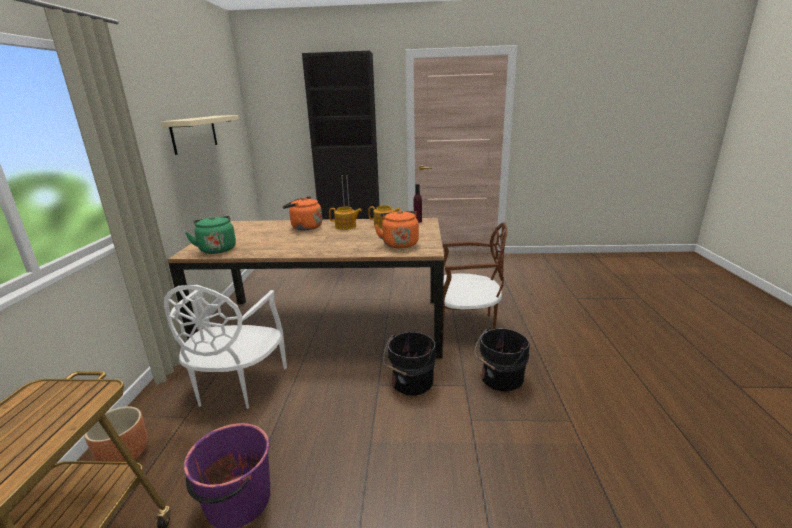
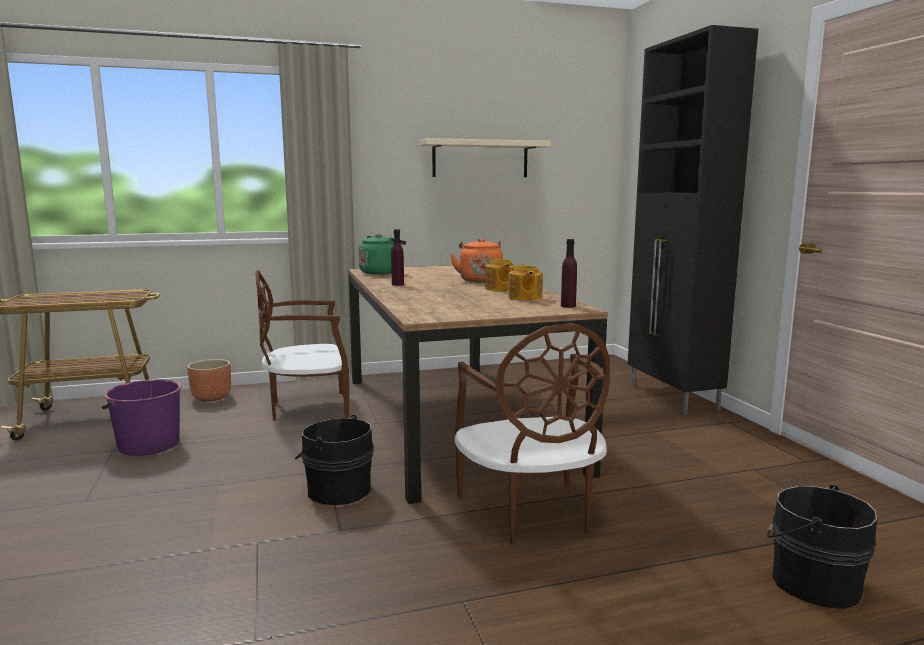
camera: 70 degrees right, 10 degrees down
white chair [164,285,287,409] -> brown chair [255,270,349,421]
orange kettle [374,210,419,248] -> none
black bucket [475,328,530,392] -> black bucket moved to [767,484,877,609]
none -> purple bottle [391,229,404,286]

